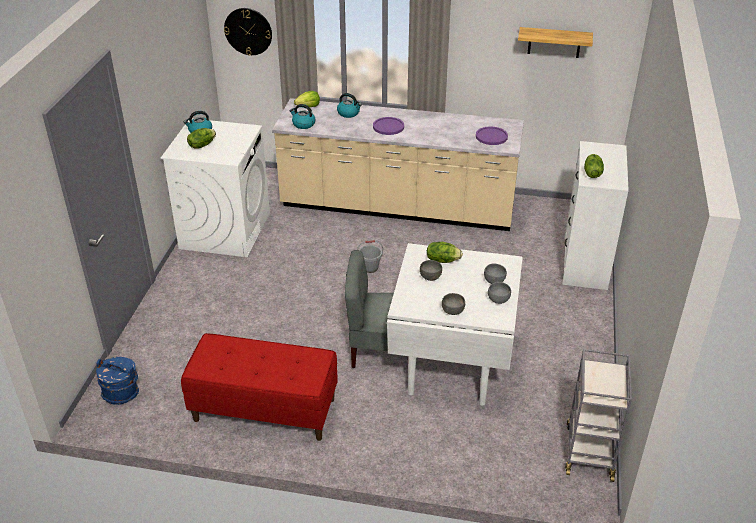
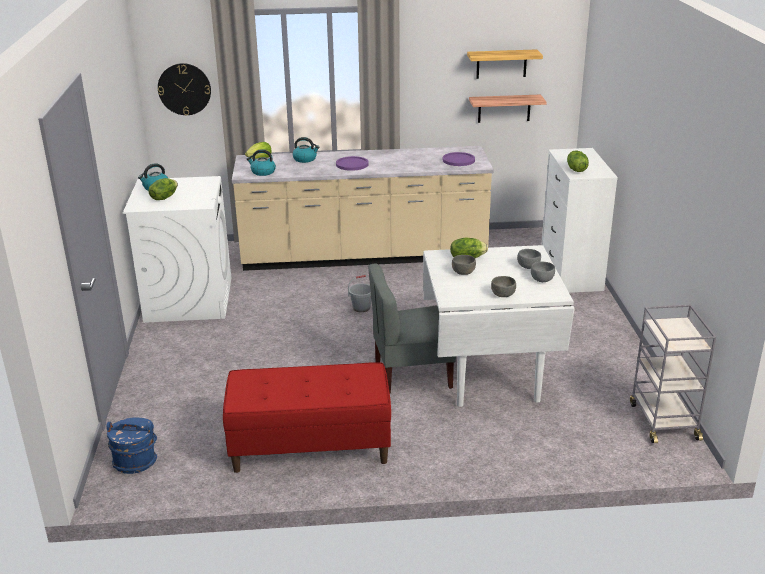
camera: 15 degrees left, 10 degrees down
none -> shelf [469,94,547,123]

